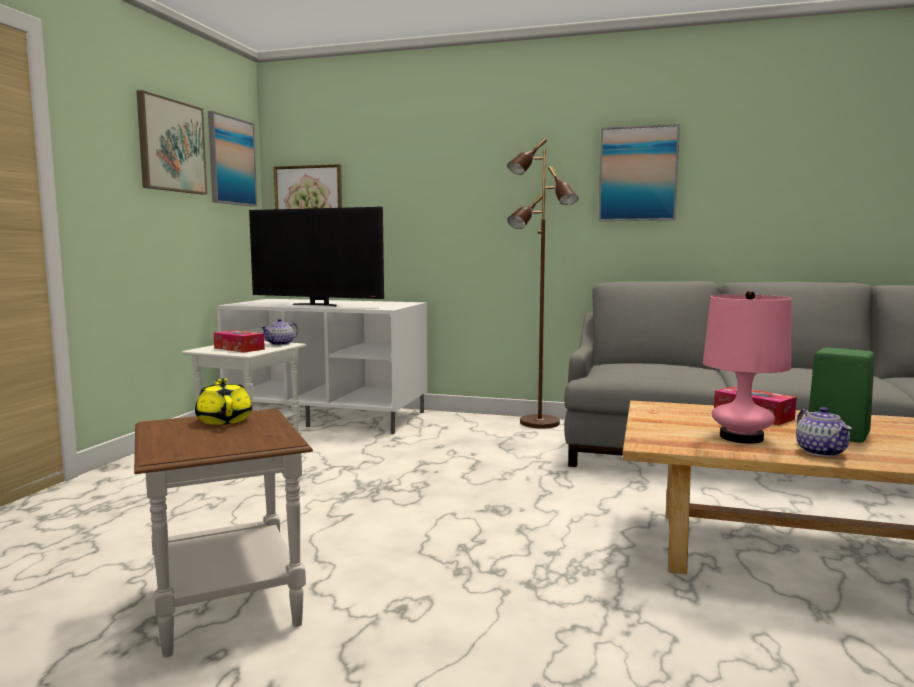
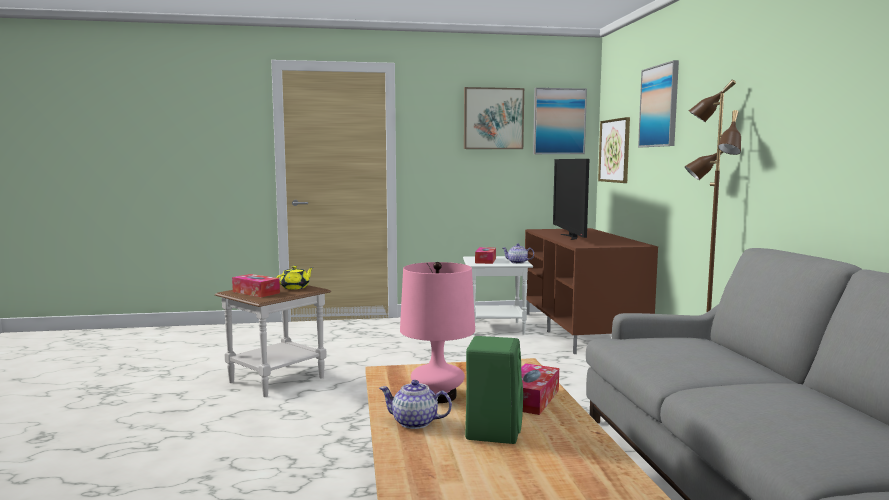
camera: 65 degrees right, 0 degrees up
white tv stand [217,299,428,434] -> brown tv stand [525,228,658,354]
picture [598,124,680,221] -> picture moved to [638,60,679,147]
teapot [796,407,852,457] -> teapot turned 45 degrees clockwise [379,380,452,429]
none -> tissue box [232,274,280,297]

